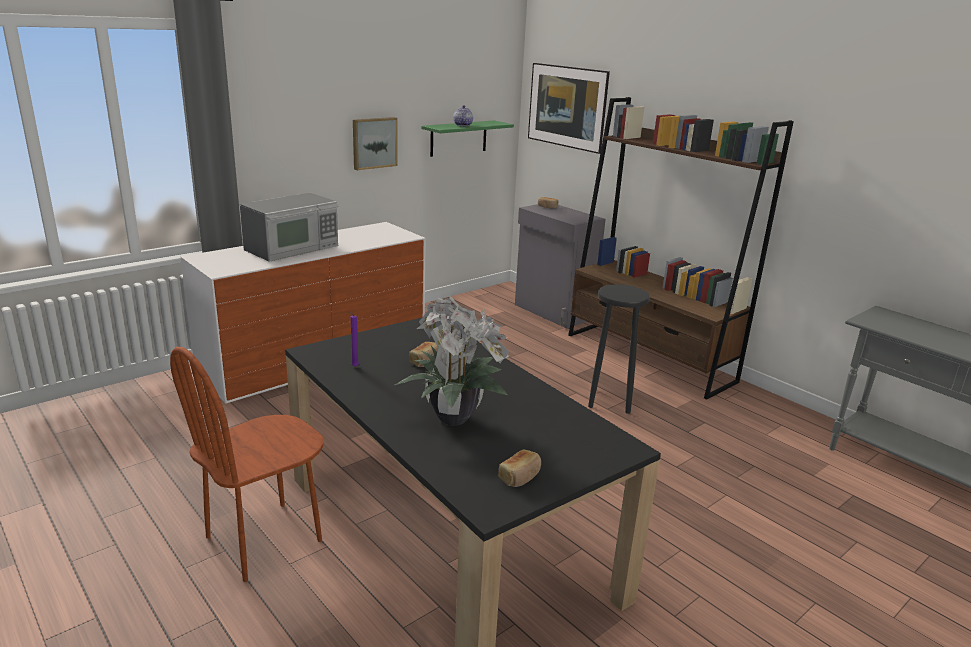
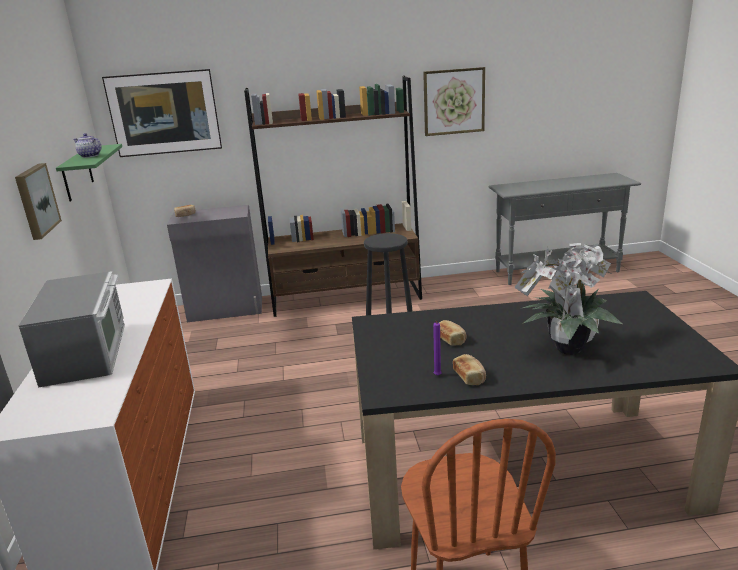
camera: 55 degrees left, 0 degrees up
bread [498,450,541,487] -> bread moved to [453,354,486,385]
none -> picture [423,67,485,136]

